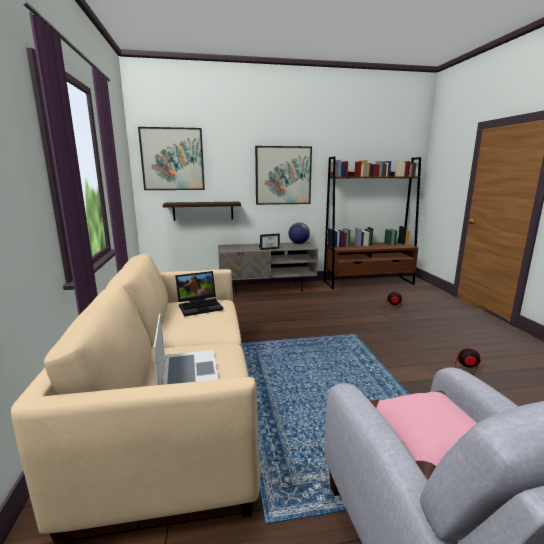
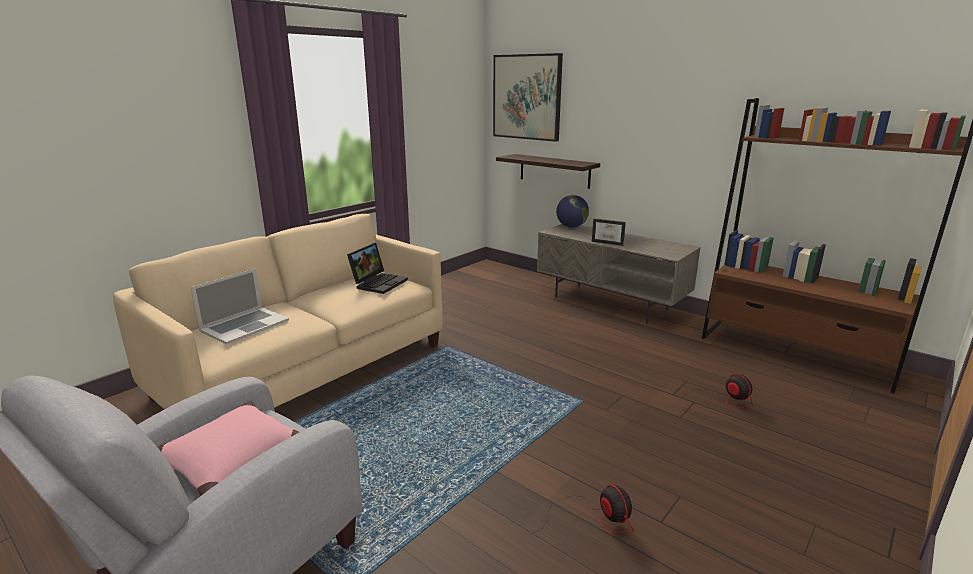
camera: 50 degrees right, 5 degrees up
laptop [175,271,223,316] -> laptop turned 90 degrees counterclockwise [347,243,408,294]
picture [255,146,312,205] -> none
globe [288,222,310,244] -> globe moved to [556,195,589,228]

